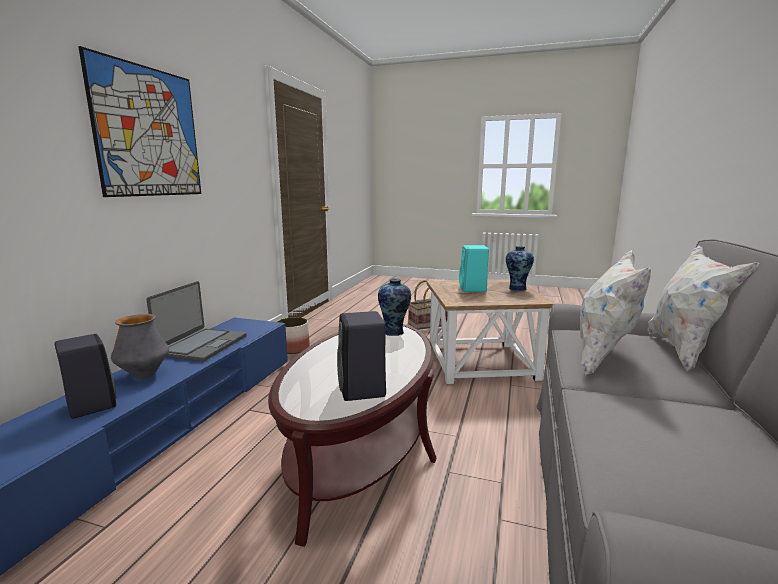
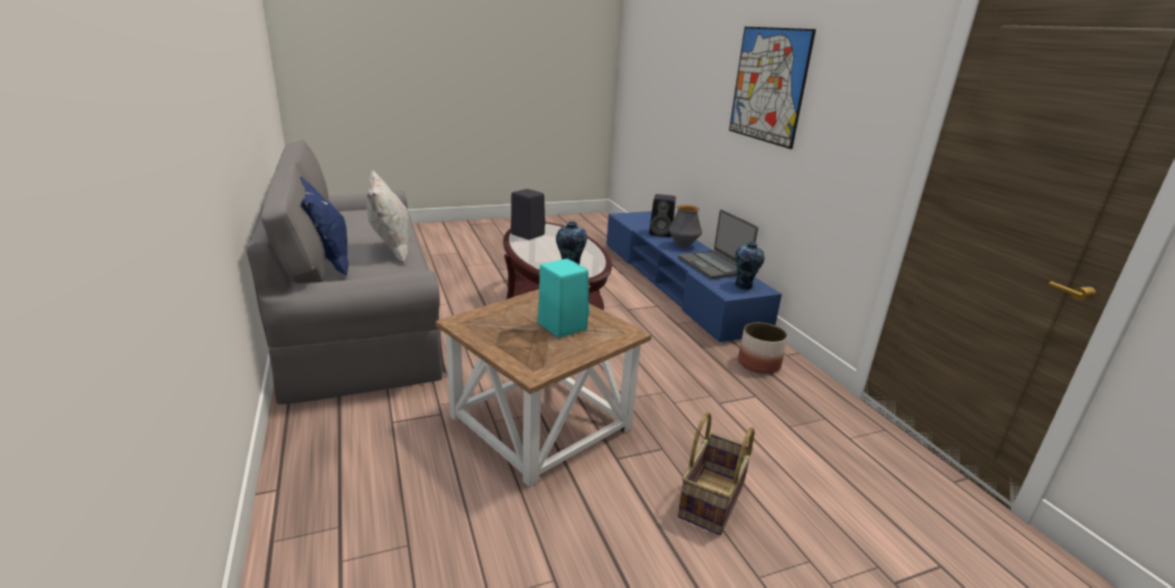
camera: 140 degrees right, 10 degrees up
vase [506,246,534,291] -> vase moved to [734,242,764,290]
white pillow [648,245,759,371] -> blue pillow [300,177,349,276]

